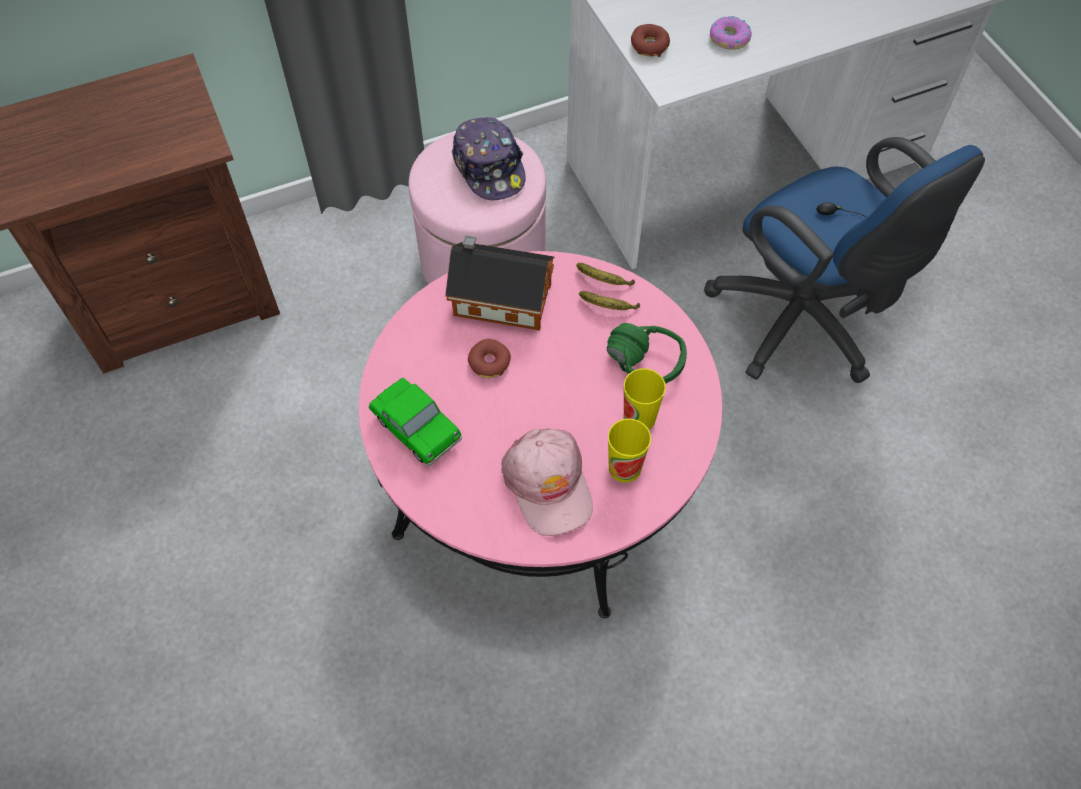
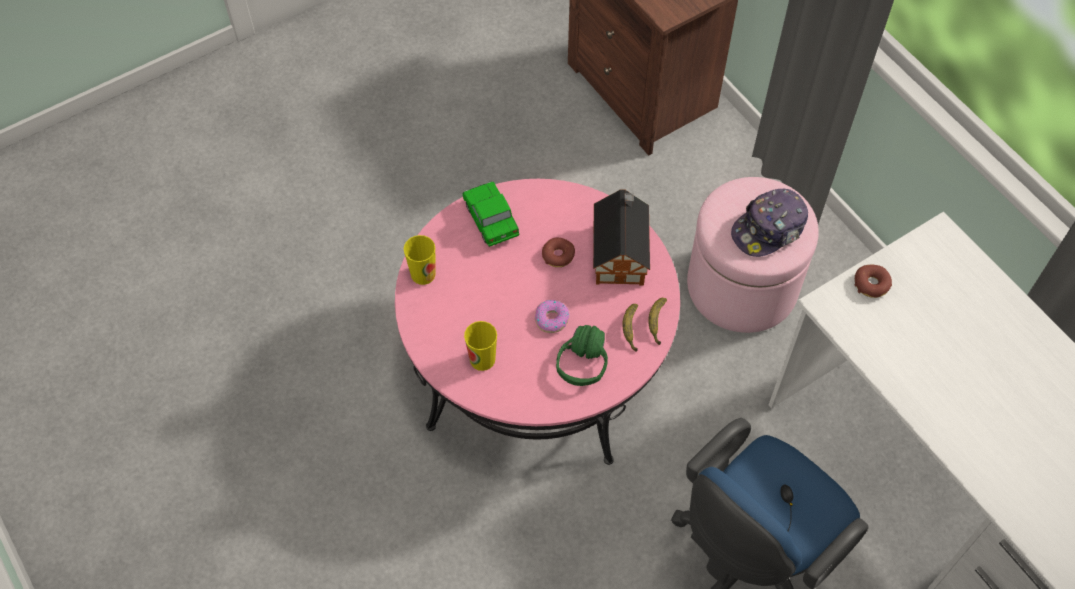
camera: 80 degrees right, 0 degrees up
toy car [369,377,462,466] -> toy car turned 120 degrees clockwise [462,181,519,247]
pink cap [501,428,593,536] -> none
cup [624,368,666,430] -> cup moved to [404,235,436,285]
donut [710,16,752,50] -> donut moved to [535,300,570,333]

